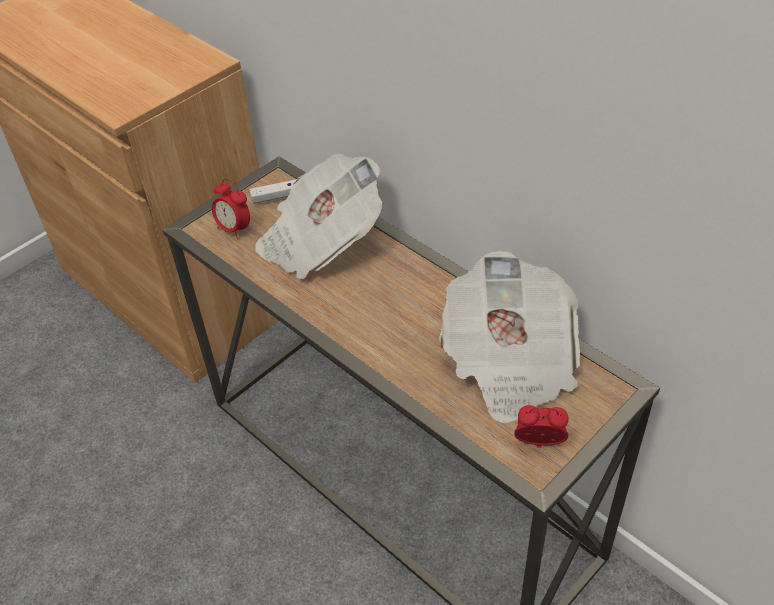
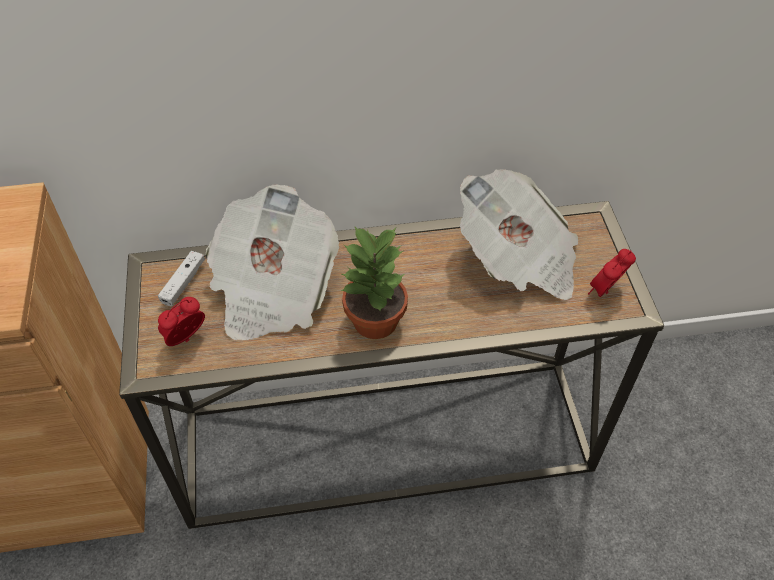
camera: 55 degrees left, 5 degrees up
alarm clock [212,179,250,240] -> alarm clock turned 150 degrees clockwise [158,297,205,346]
none -> potted plant [340,227,408,339]

